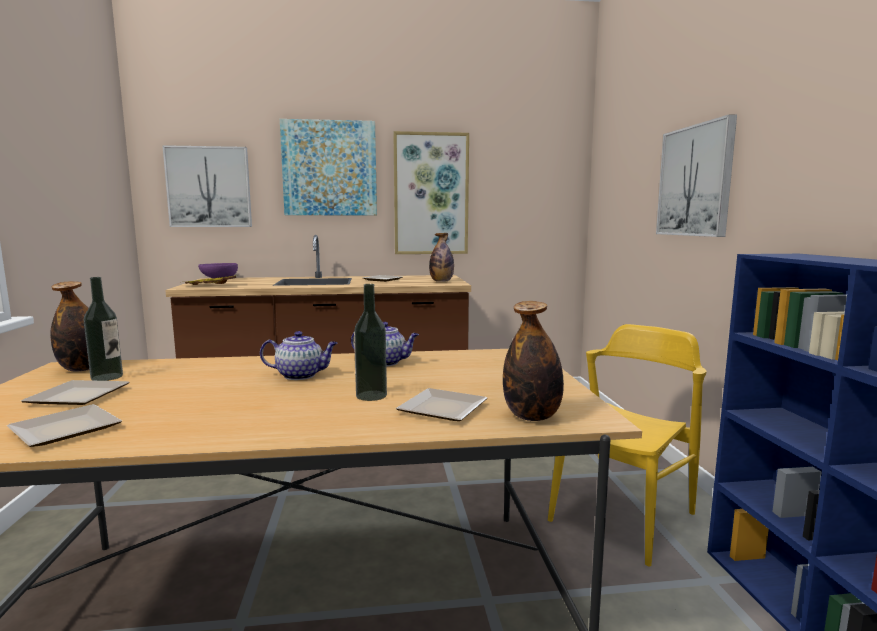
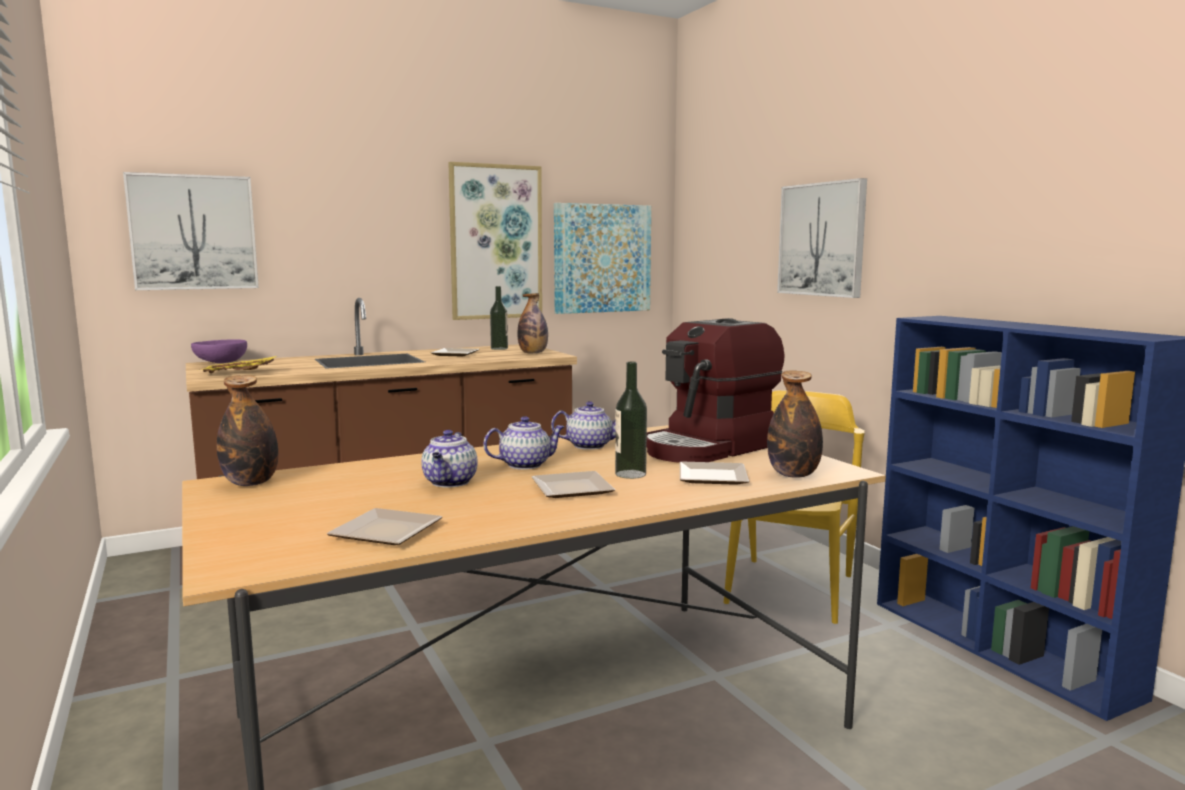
camera: 20 degrees left, 0 degrees up
plate [21,380,129,405] -> plate moved to [531,471,615,498]
bottle [84,277,123,381] -> bottle moved to [490,286,508,350]
picture [280,119,377,215] -> picture moved to [554,203,651,314]
none -> teapot [421,430,478,488]
none -> coffee machine [647,318,784,463]

